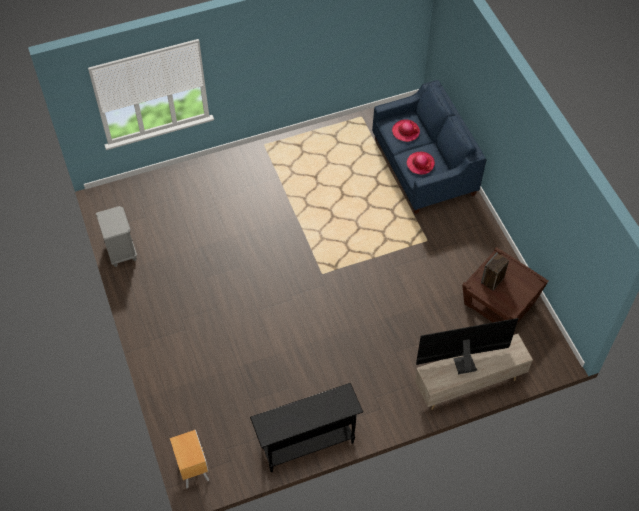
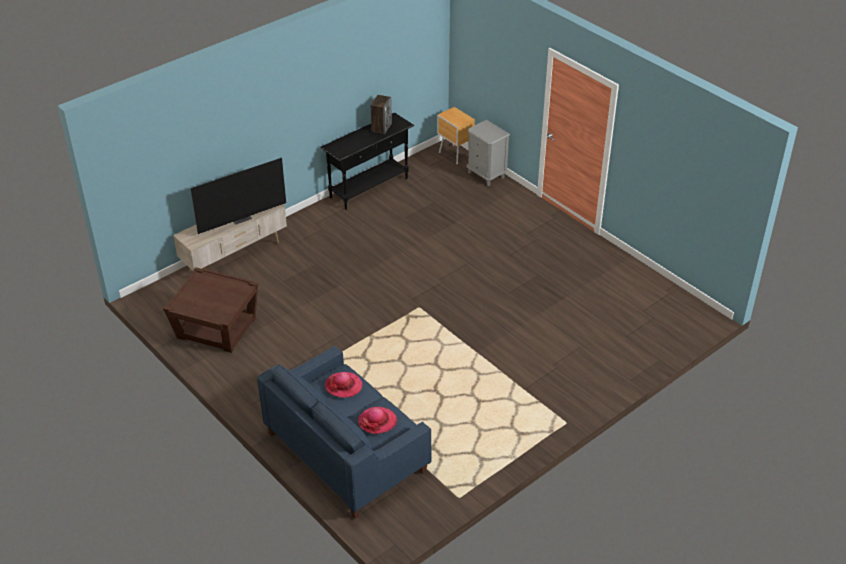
camera: 160 degrees right, 15 degrees down
grey nightstand [96,206,137,267] -> grey nightstand moved to [467,120,510,186]
speaker [481,253,509,291] -> speaker moved to [370,95,392,134]

